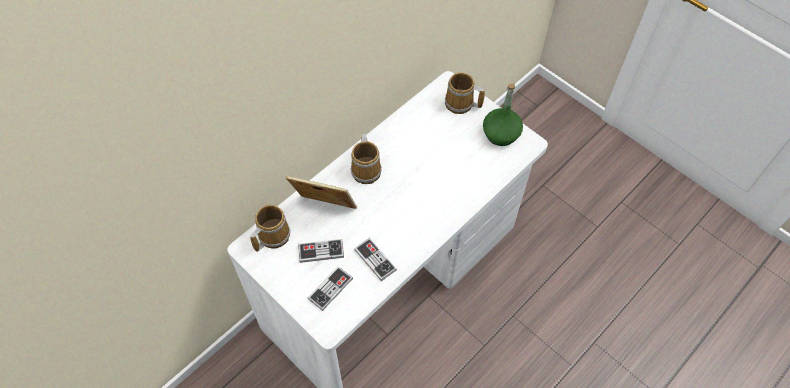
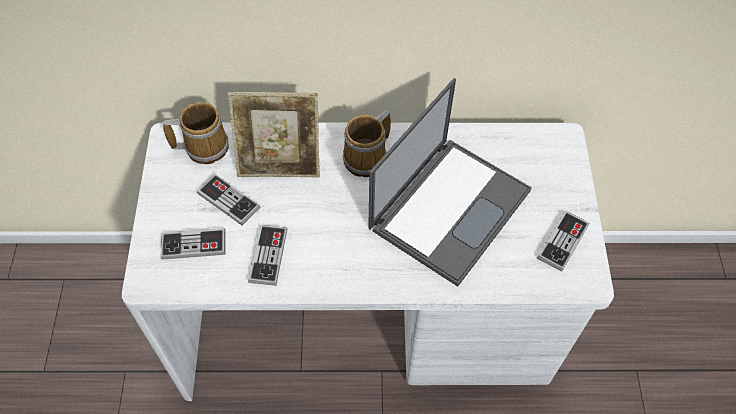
camera: 45 degrees right, 0 degrees up
picture frame [286,176,357,209] -> picture frame turned 120 degrees clockwise [228,92,320,177]
mug [445,72,485,114] -> none
green bottle [483,84,523,146] -> game controller [537,211,589,272]
none -> laptop [368,78,532,287]

